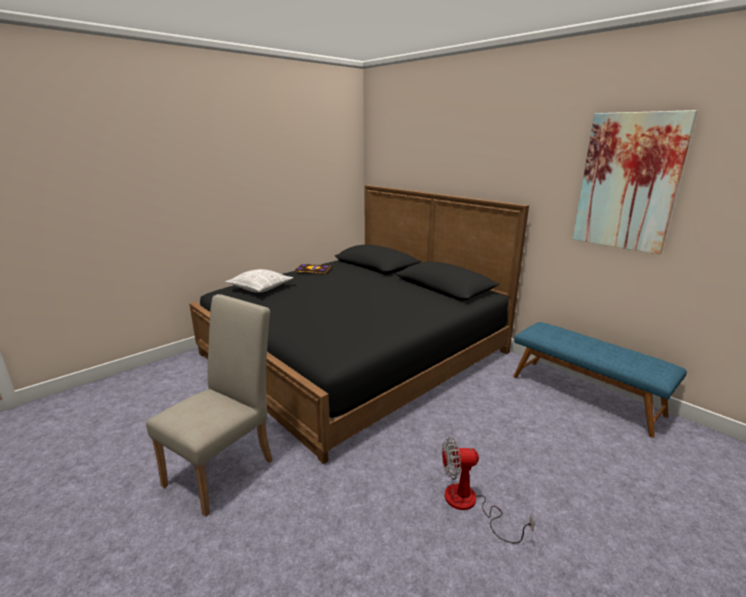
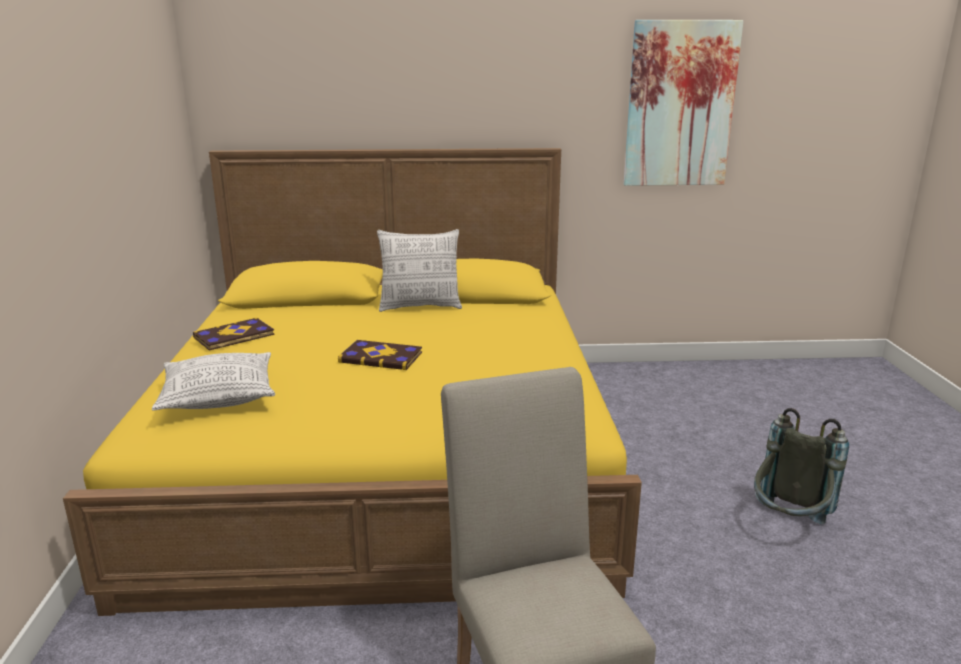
camera: 50 degrees left, 0 degrees up
black bed [189,185,529,464] -> yellow bed [63,148,642,616]
fan [442,437,535,544] -> grey backpack [754,408,849,524]
blue bench [513,322,687,438] -> none
none -> book [338,340,422,370]
none -> pillow [377,229,462,312]

